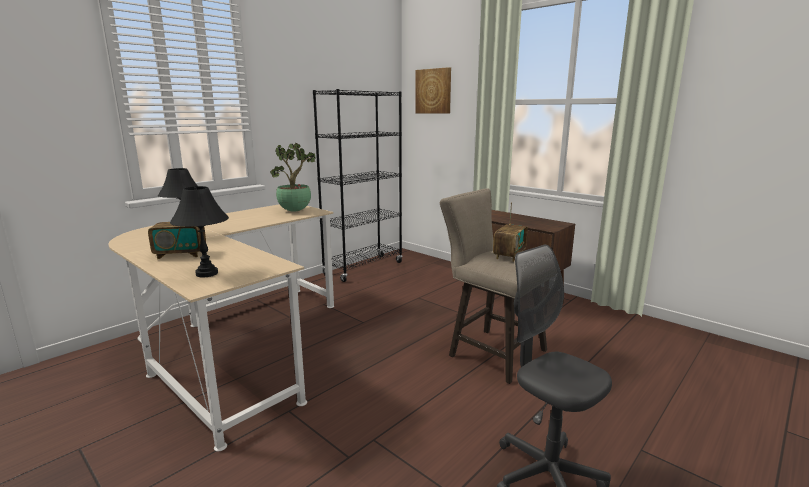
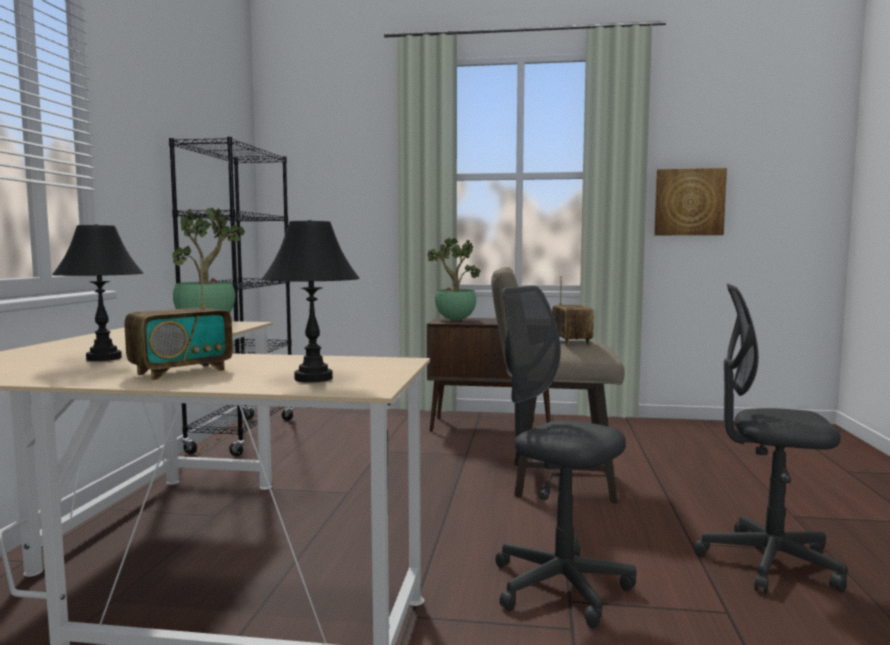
camera: 35 degrees left, 10 degrees down
picture [415,67,451,114] -> picture moved to [654,168,727,235]
none -> potted plant [428,238,481,320]
none -> grey office chair [495,286,636,628]

